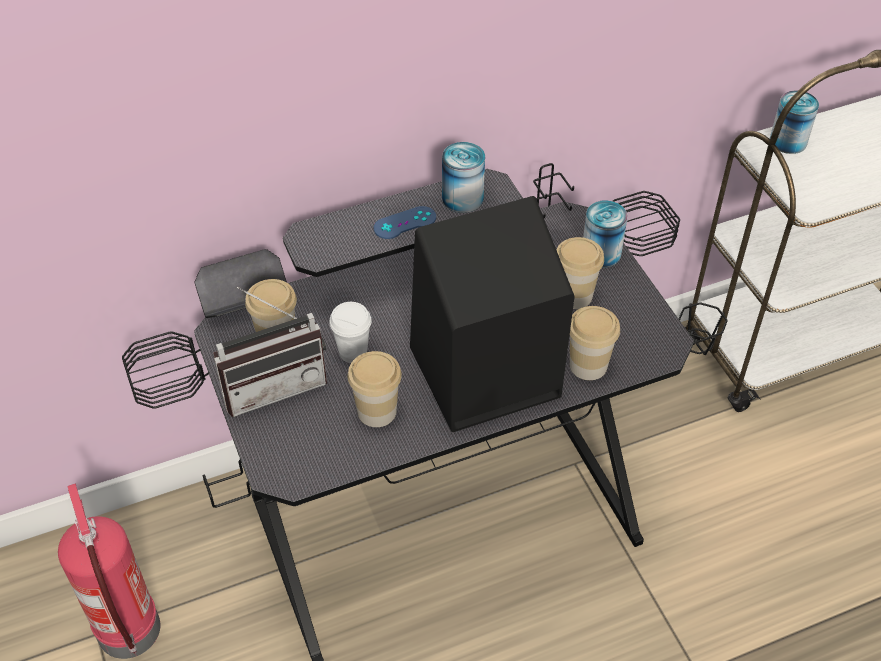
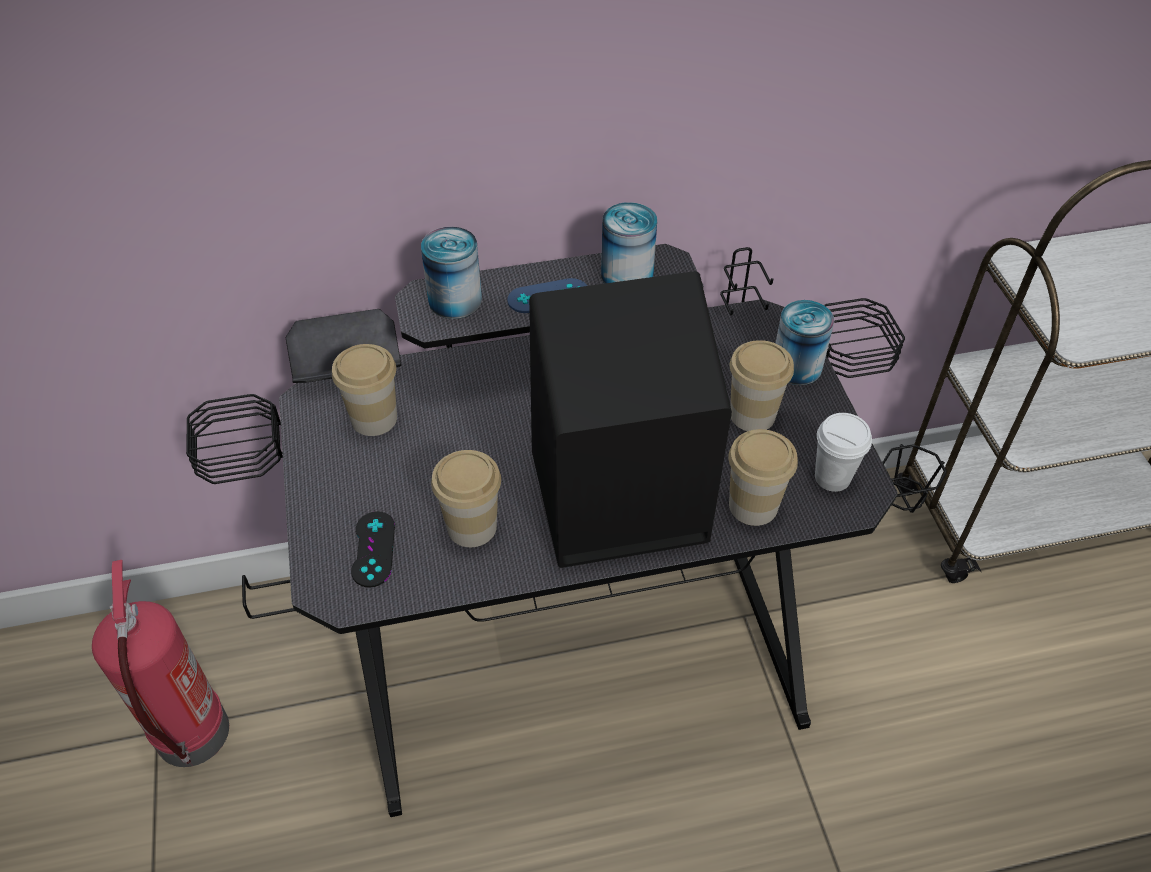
camera: 10 degrees right, 0 degrees up
radio [213,287,327,417] -> none
white cup [329,302,372,363] -> white cup moved to [815,413,872,492]
can [770,91,819,154] -> can moved to [421,227,482,319]
none -> black game controller [351,511,395,588]

